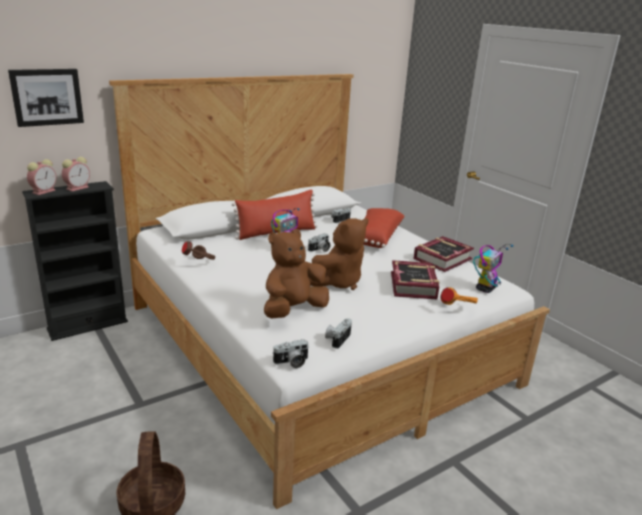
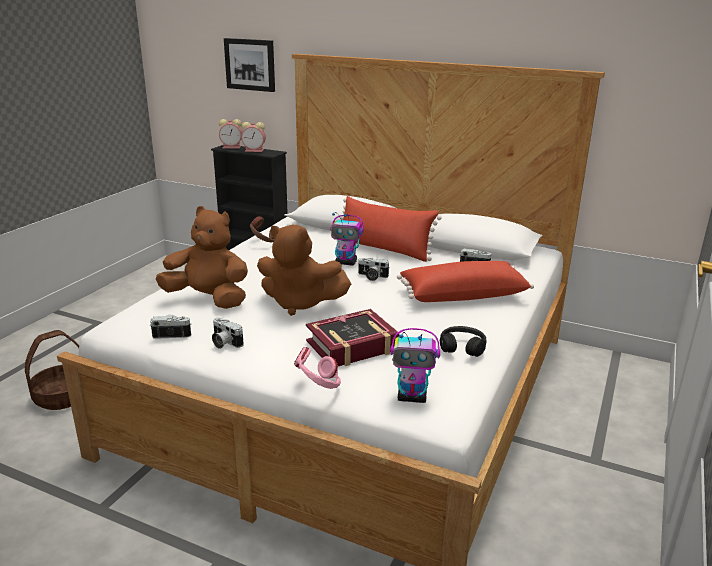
camera: 60 degrees right, 0 degrees up
camera [272,339,309,368] -> camera moved to [212,318,244,349]
book [413,236,474,272] -> black headphones [440,326,486,357]
orange headphones [441,287,478,305] -> pink headphones [294,347,341,389]

